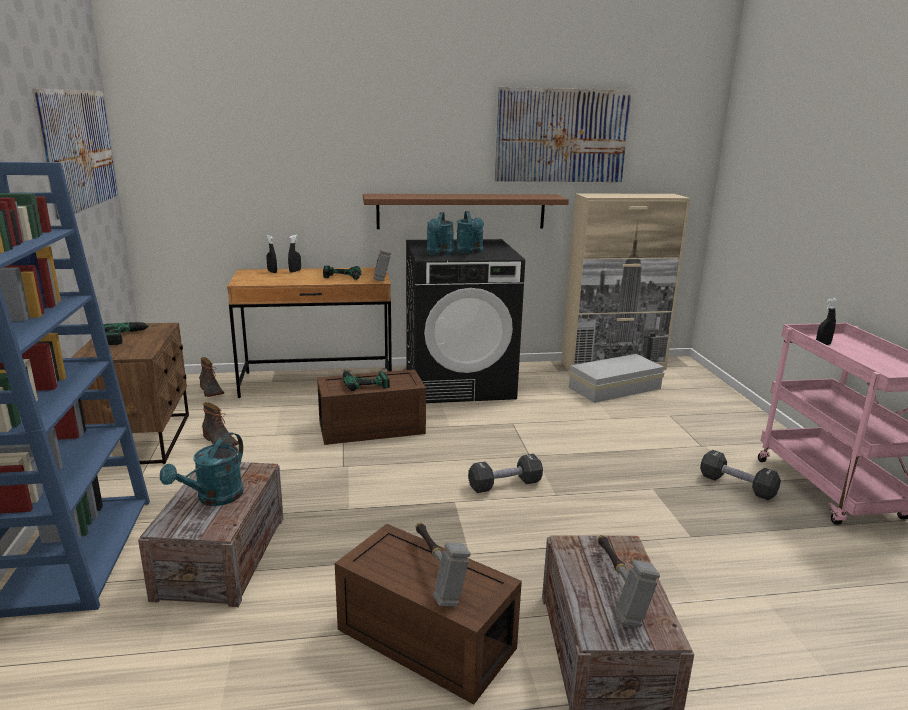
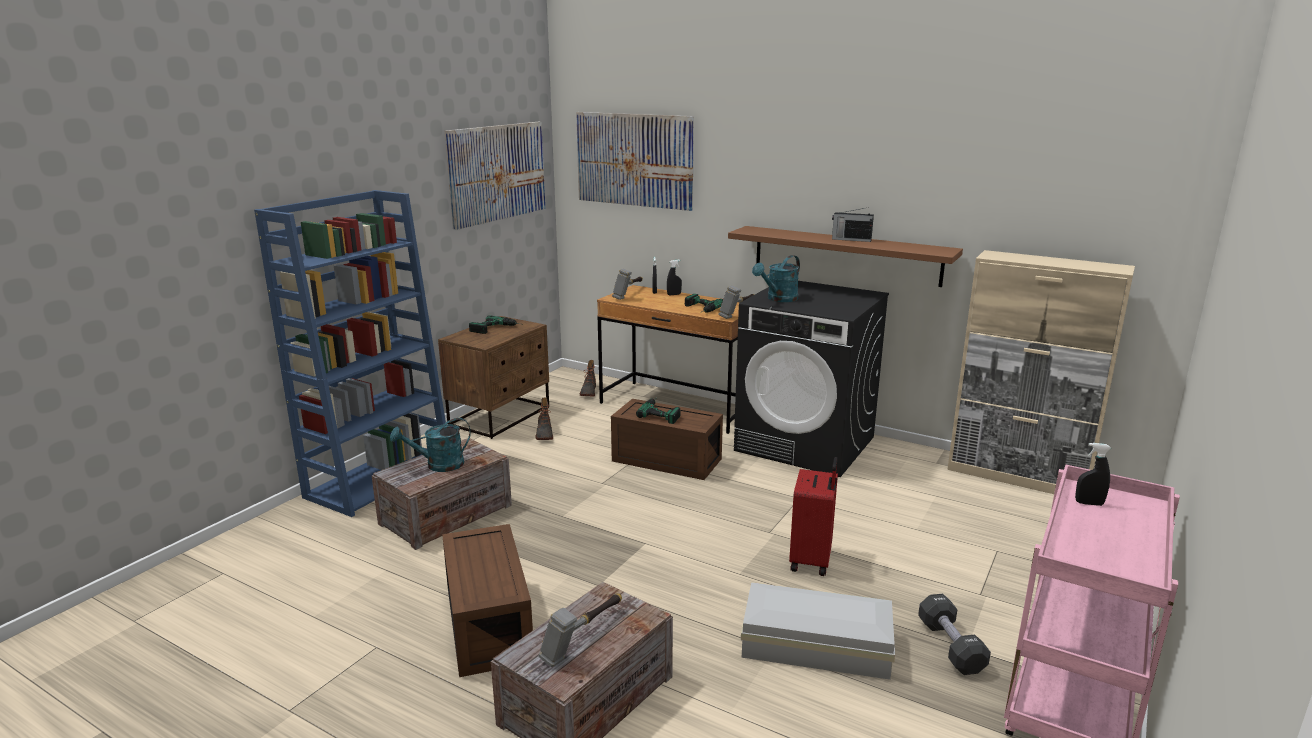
camera: 40 degrees right, 0 degrees up
hammer [415,522,471,607] -> hammer moved to [612,269,643,300]
turquoise watering can [456,211,484,254] -> none
black dumbbell [468,454,543,493] -> none
picture [495,87,631,182] -> picture moved to [576,112,694,211]
white storage box [568,354,664,403] -> white storage box moved to [741,582,895,680]
none -> red suitcase [789,457,838,576]
none -> radio [832,207,874,242]

